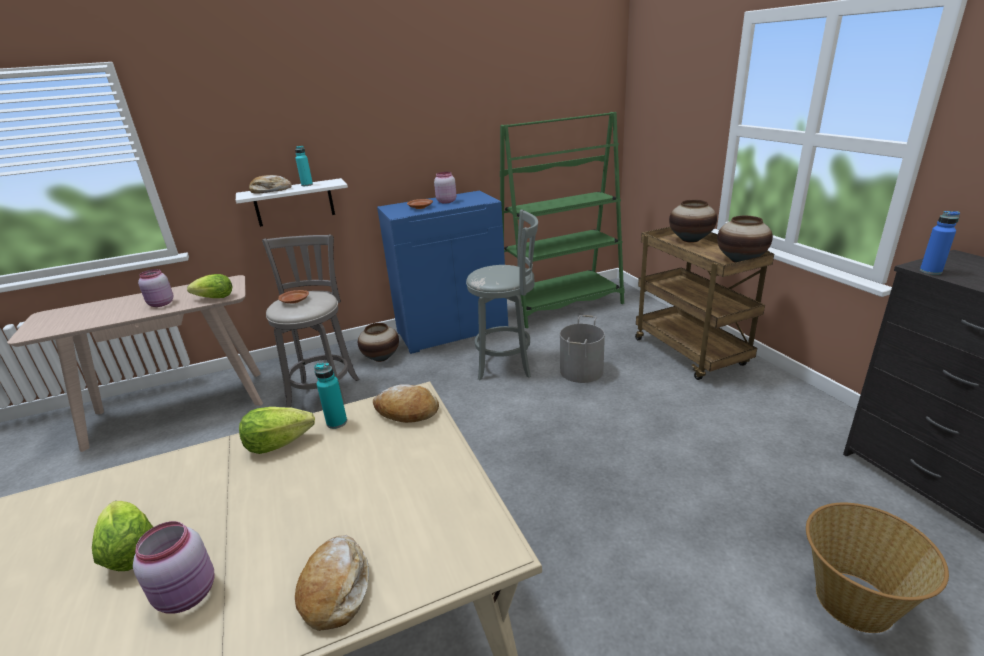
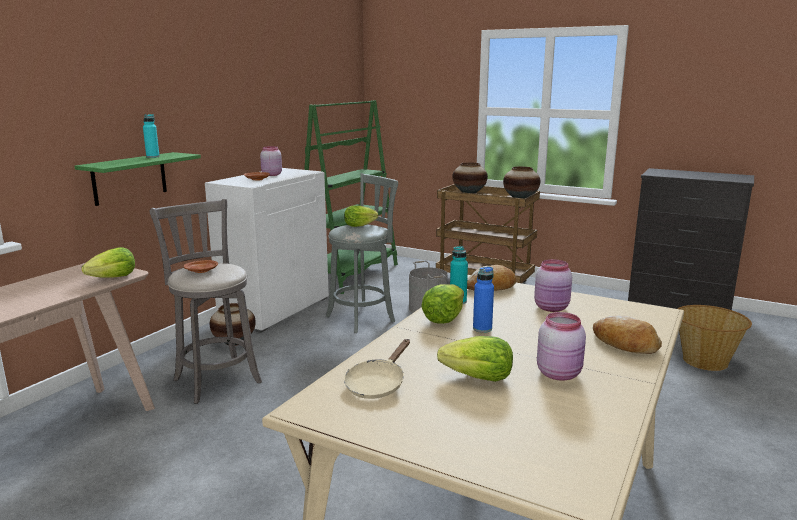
camera: 40 degrees left, 10 degrees down
pink jar [138,269,173,307] -> pink jar moved to [534,259,572,312]
white shelf [236,178,348,227] -> green shelf [74,152,201,206]
bread [249,175,292,194] -> none
blue cabinet [377,190,508,354] -> white cabinet [205,168,329,333]
blue bottle [920,211,960,275] -> blue bottle moved to [473,267,494,333]
none -> lettuce [344,205,378,227]
none -> beige frying pan [344,339,410,399]

